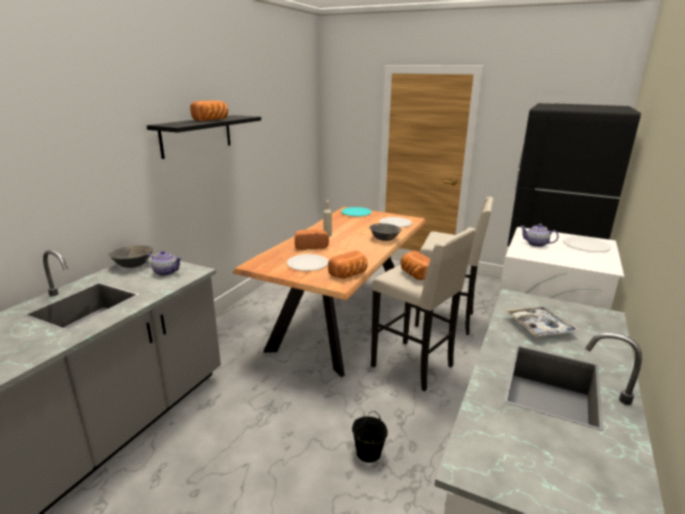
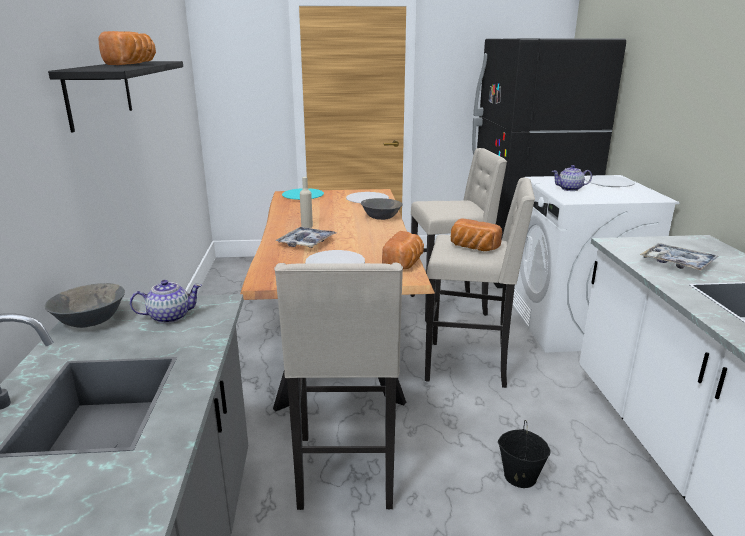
camera: 30 degrees left, 0 degrees up
bread [295,229,329,250] -> tray [275,227,336,248]
none -> beige stool [274,263,403,510]

